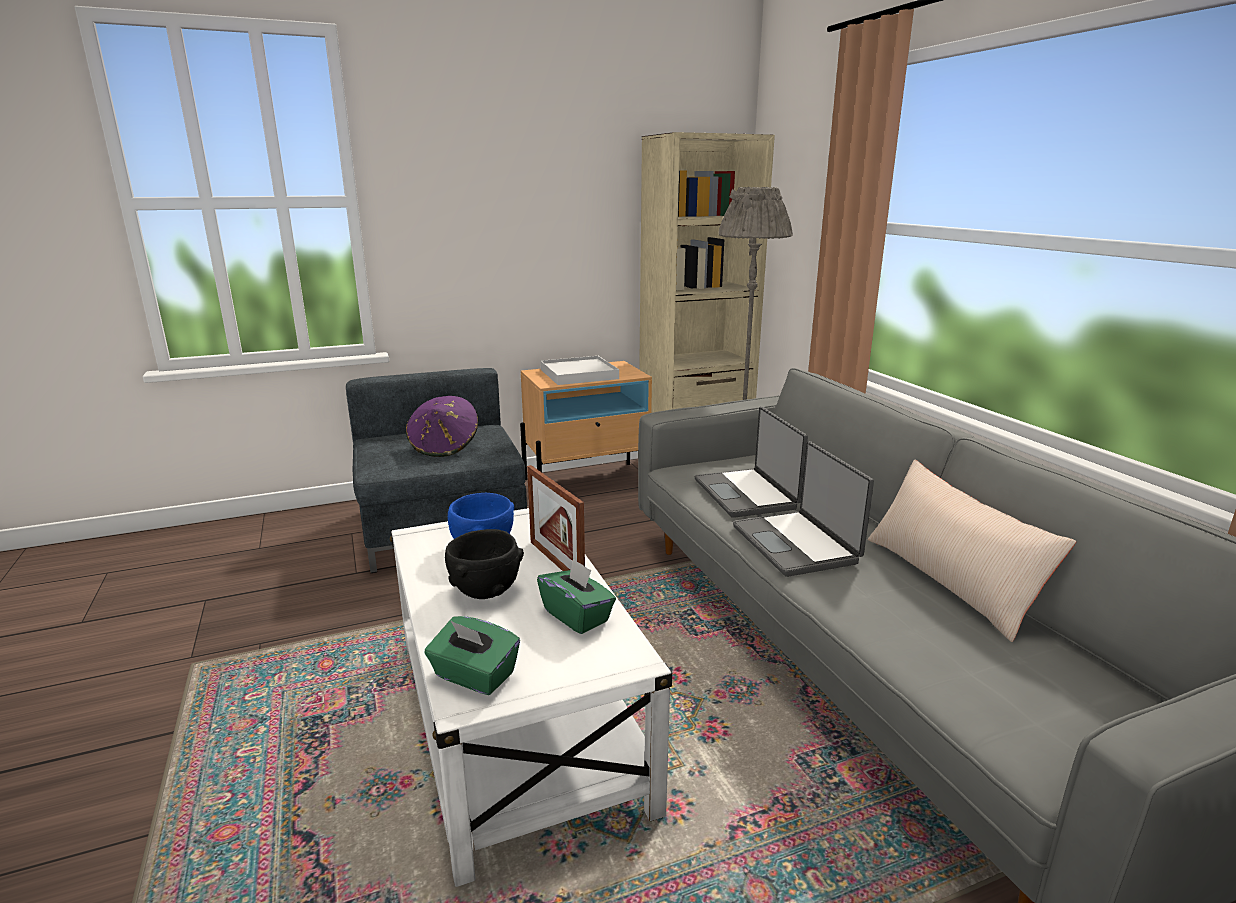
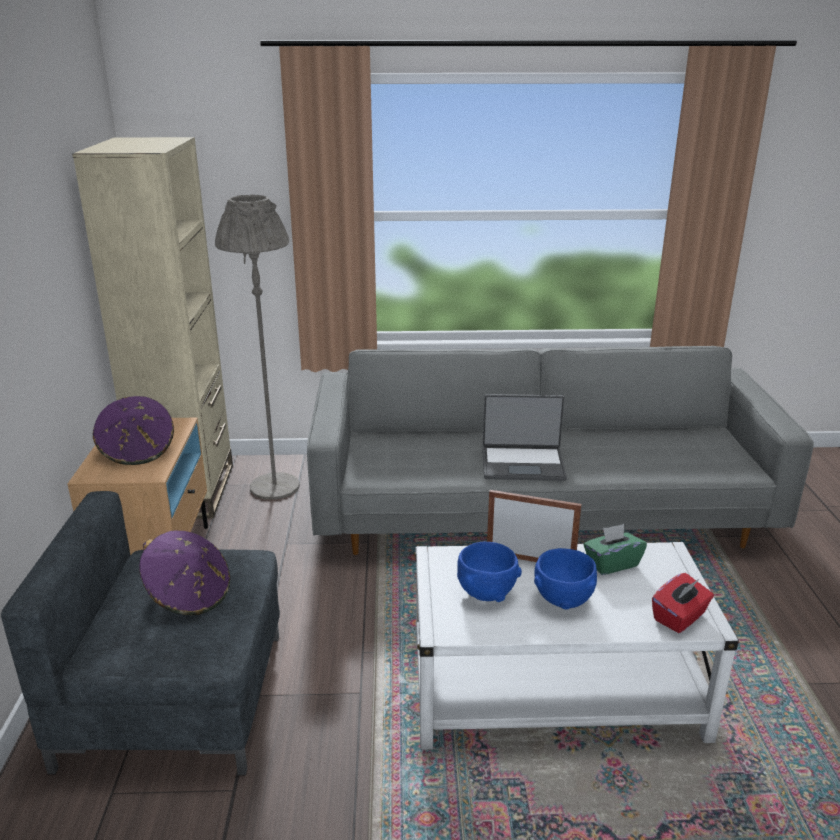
camera: 70 degrees left, 5 degrees up
green tissue box [424,616,520,695] -> red tissue box [652,573,714,633]
black bowl [445,529,524,599] -> blue bowl [534,548,597,610]
picture frame [527,465,585,571] -> picture frame turned 150 degrees counterclockwise [487,490,581,562]
white tray [540,356,619,385] -> purple hat [93,396,174,465]
laptop [695,407,808,518] -> none
beige pillow [868,460,1076,642] -> none

